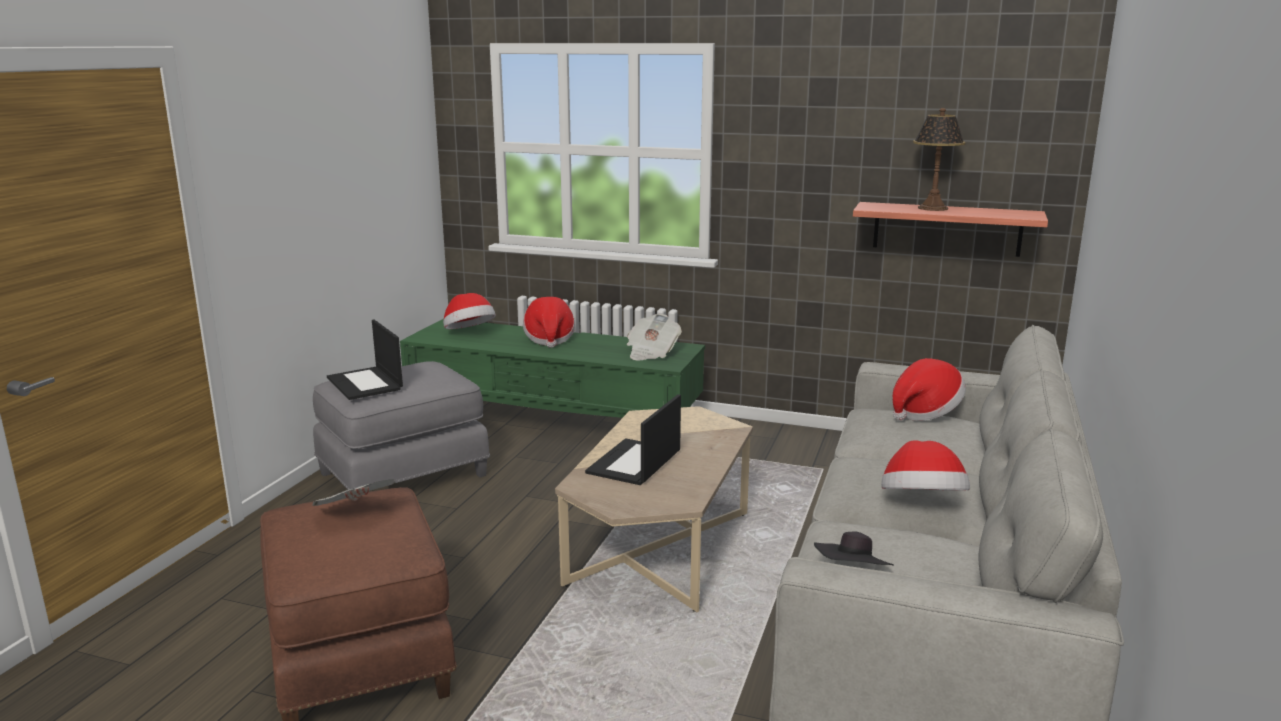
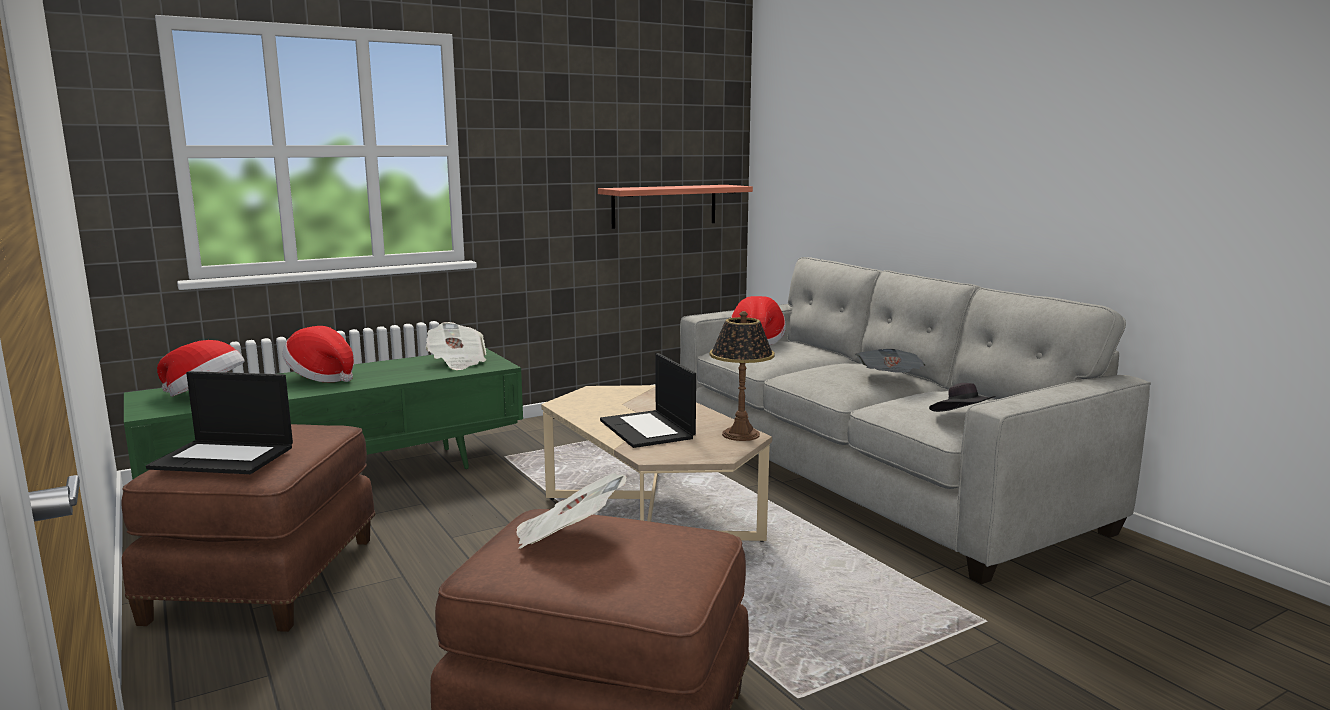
camera: 50 degrees left, 5 degrees down
grey ottoman [313,361,490,490] -> brown ottoman [121,424,376,632]
hat [881,440,970,490] -> newspaper [855,349,925,373]
table lamp [913,108,966,211] -> table lamp moved to [709,311,775,441]

